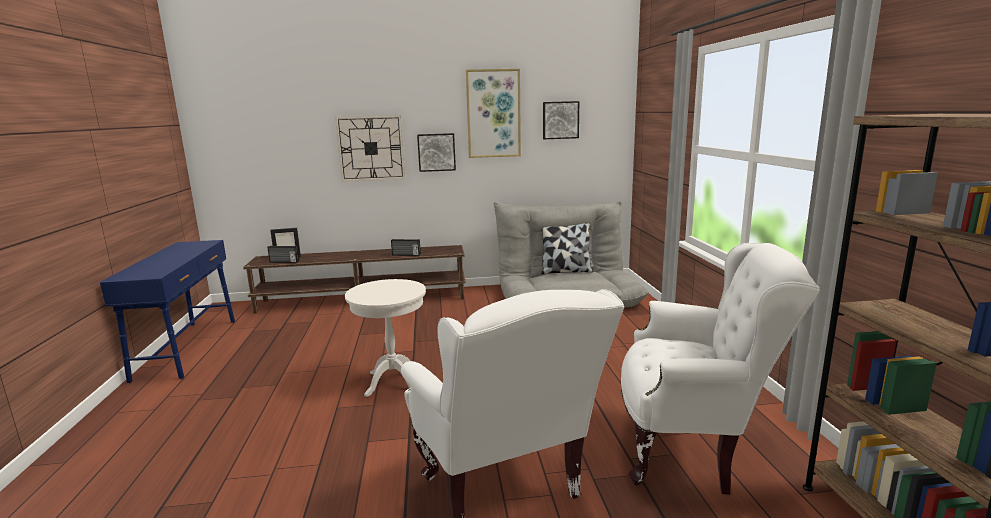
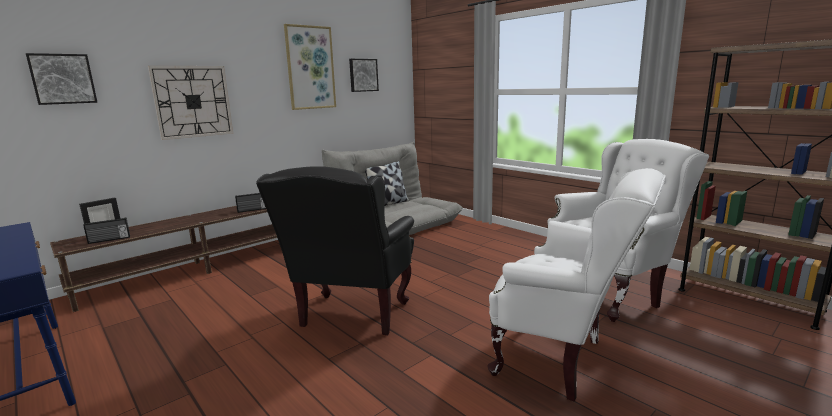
camera: 35 degrees left, 0 degrees up
white side table [345,279,426,397] -> black armchair [256,166,414,335]
picture [417,133,456,172] -> picture moved to [26,53,98,105]

